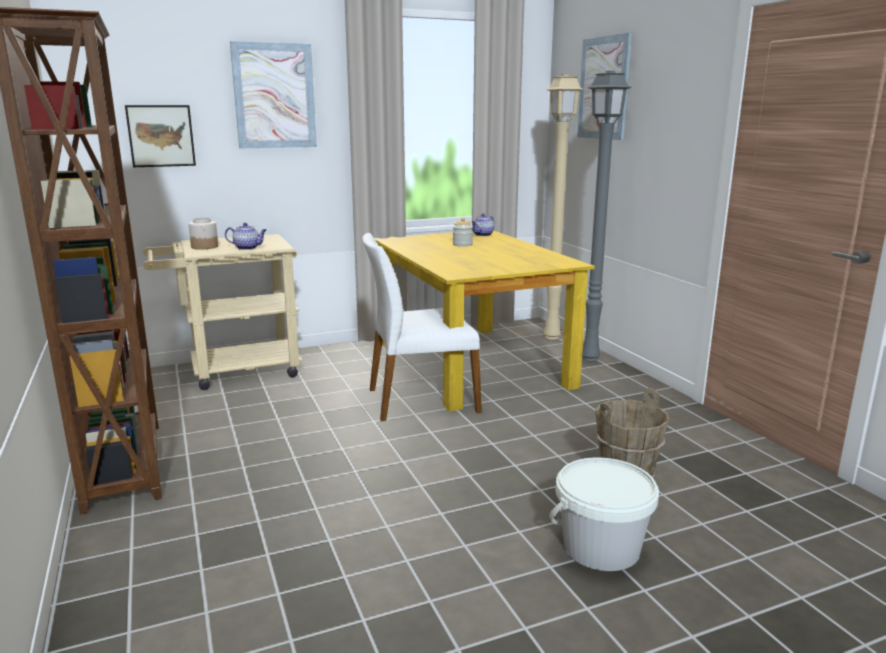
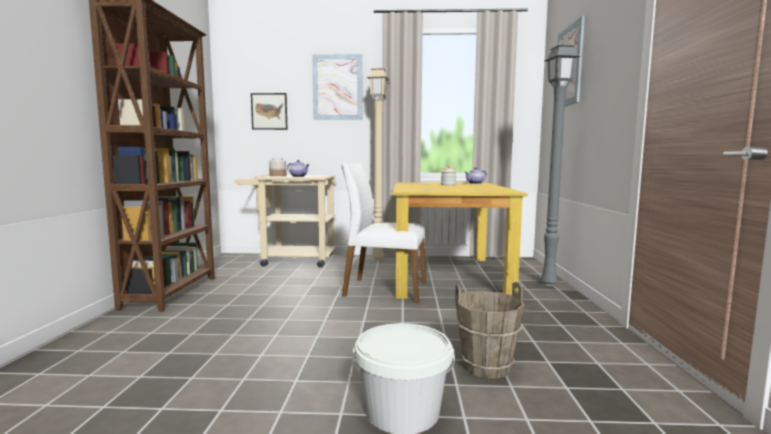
camera: 25 degrees right, 10 degrees down
beige floor lamp [544,74,583,340] -> beige floor lamp moved to [367,68,389,261]

